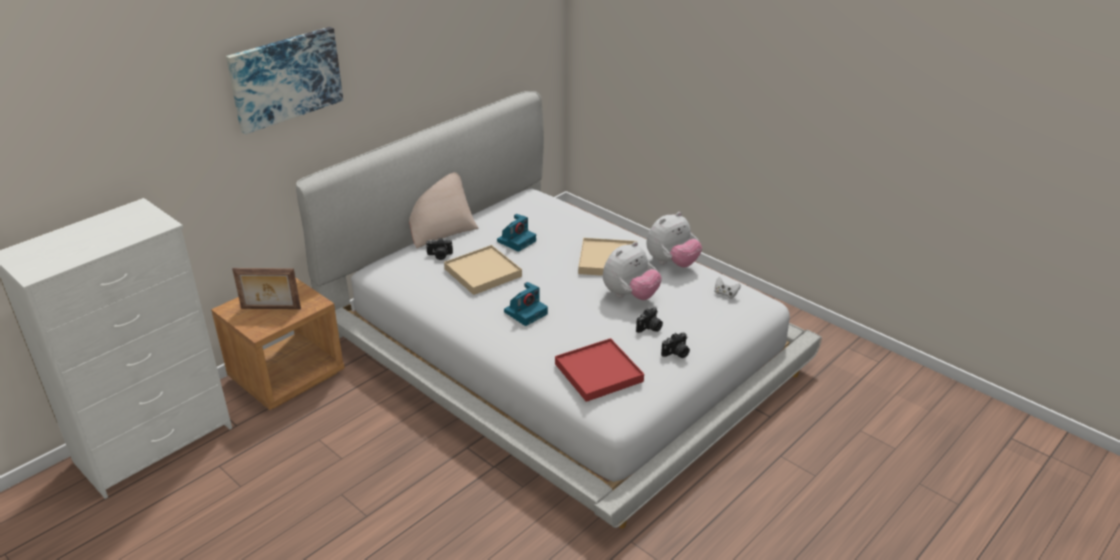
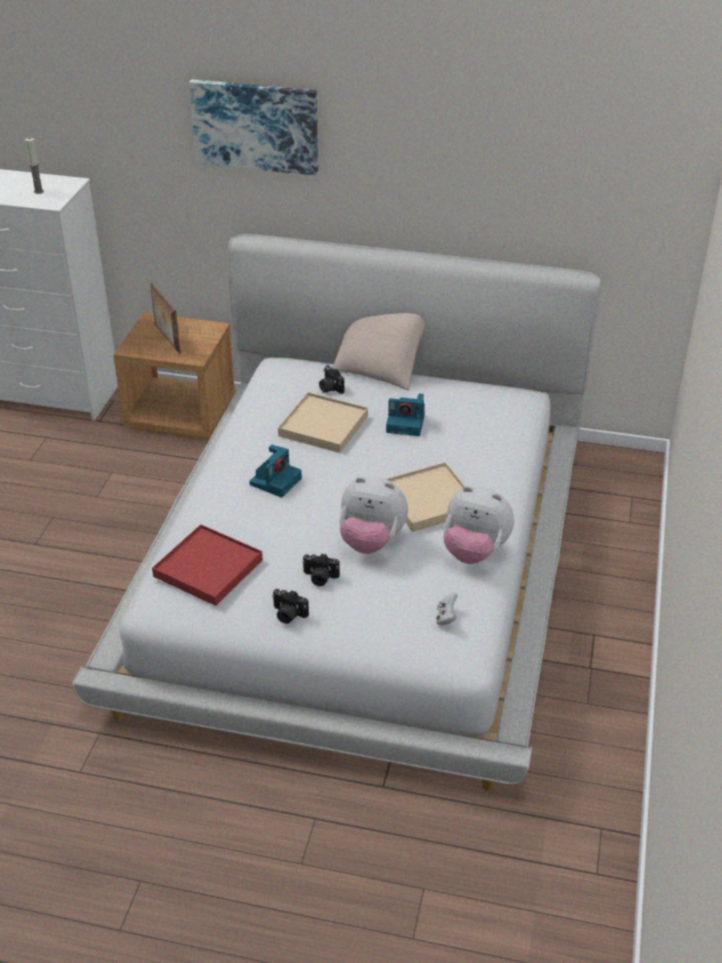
camera: 60 degrees right, 5 degrees up
camera [504,282,548,326] -> camera turned 75 degrees counterclockwise [249,445,302,498]
none -> candle [25,138,44,194]

